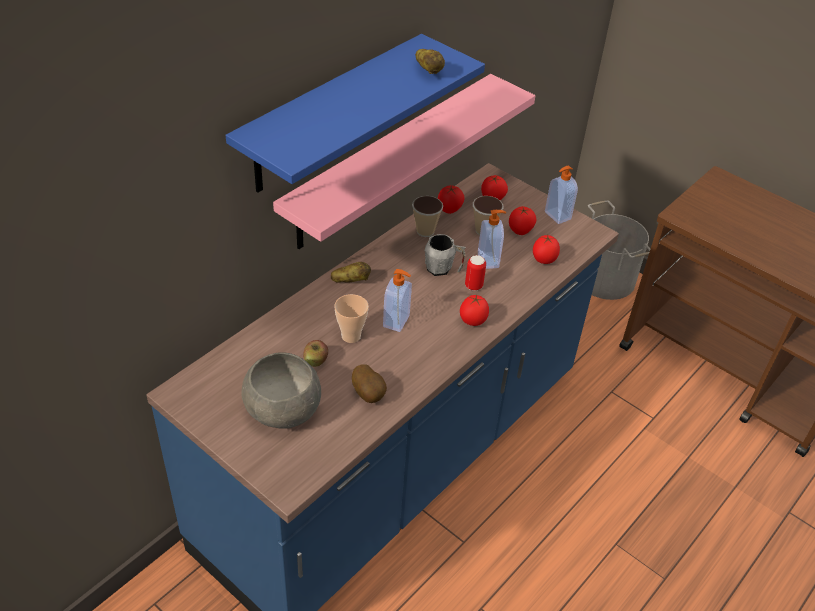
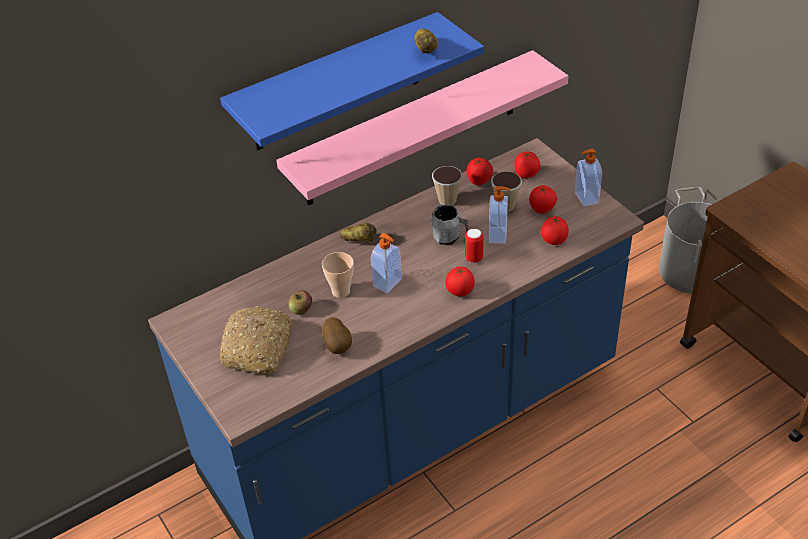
camera: 20 degrees right, 0 degrees up
grey bowl [241,352,321,429] -> bread [220,306,292,374]

